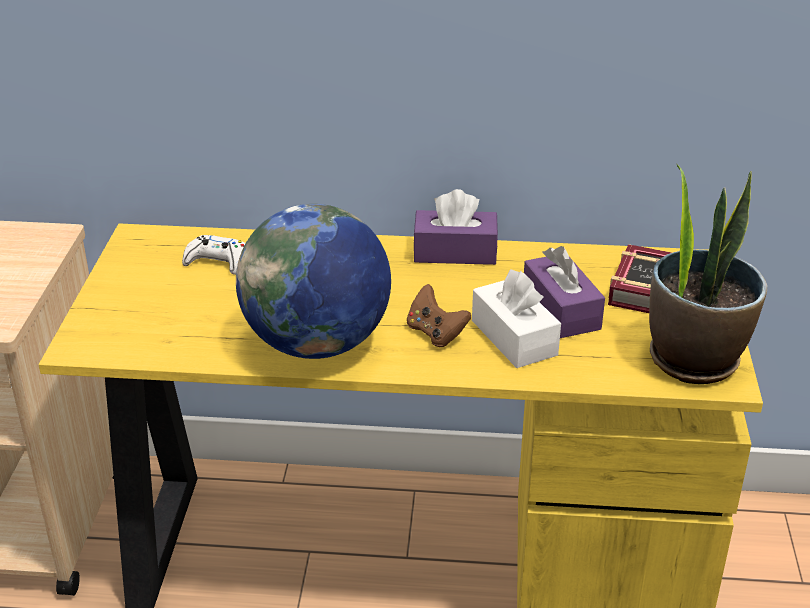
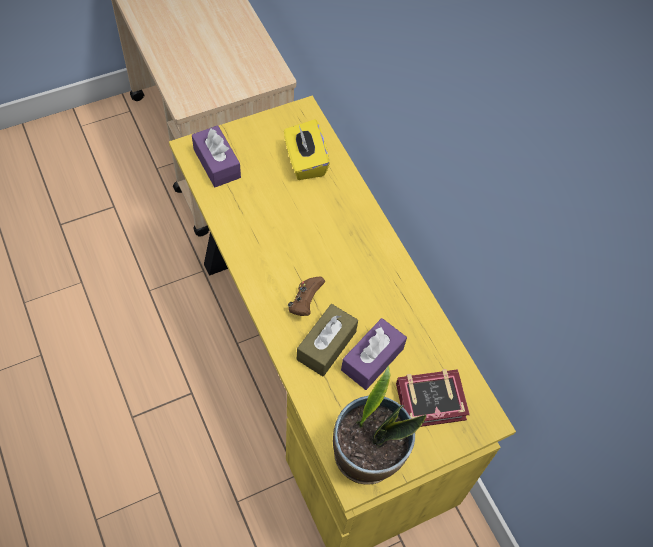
camera: 55 degrees right, 25 degrees up
white game controller [182,235,245,275] -> yellow tissue box [284,119,330,180]
globe [236,204,391,359] -> none
purple tissue box [414,189,498,265] -> purple tissue box moved to [192,125,241,187]
white tissue box [472,269,561,368] -> brown tissue box [297,304,358,377]

